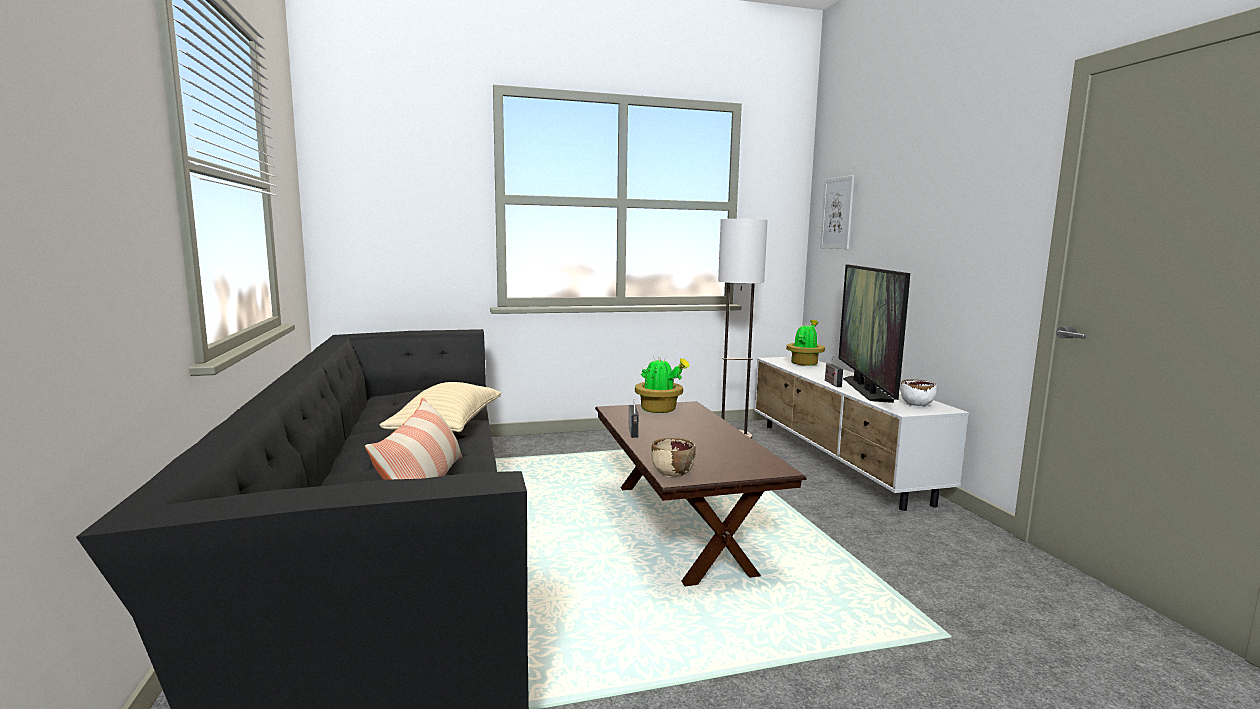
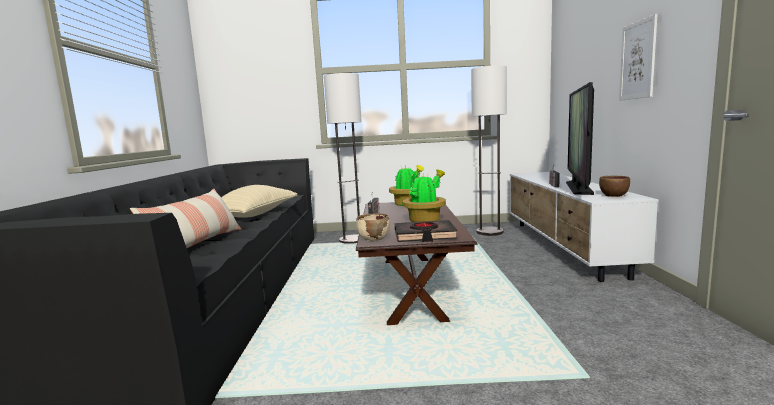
camera: 15 degrees right, 0 degrees up
potted plant [786,320,825,366] -> potted plant moved to [402,169,446,222]
picture [820,175,854,249] -> picture moved to [619,14,658,101]
white bowl [900,379,937,407] -> brown bowl [599,176,630,197]
none -> floor lamp [324,73,362,244]
none -> black book [395,220,457,242]

